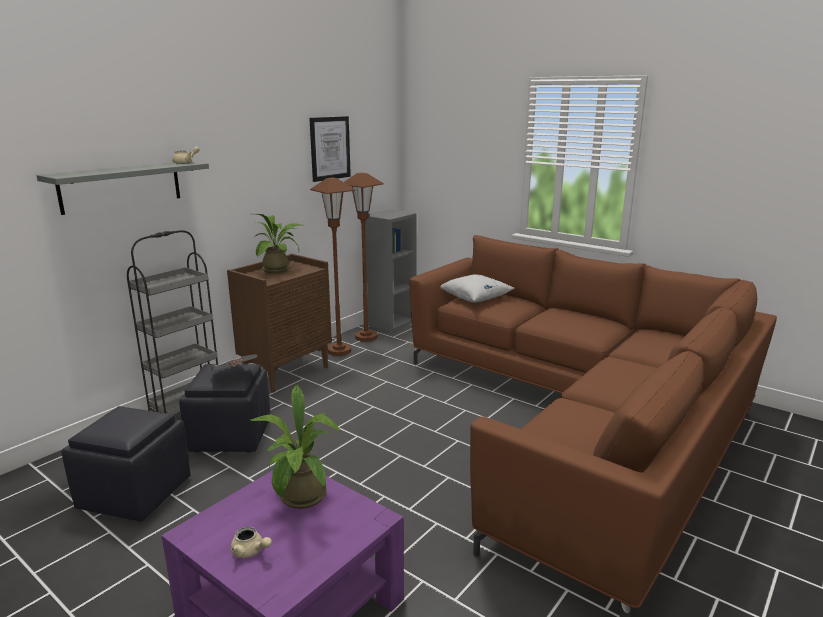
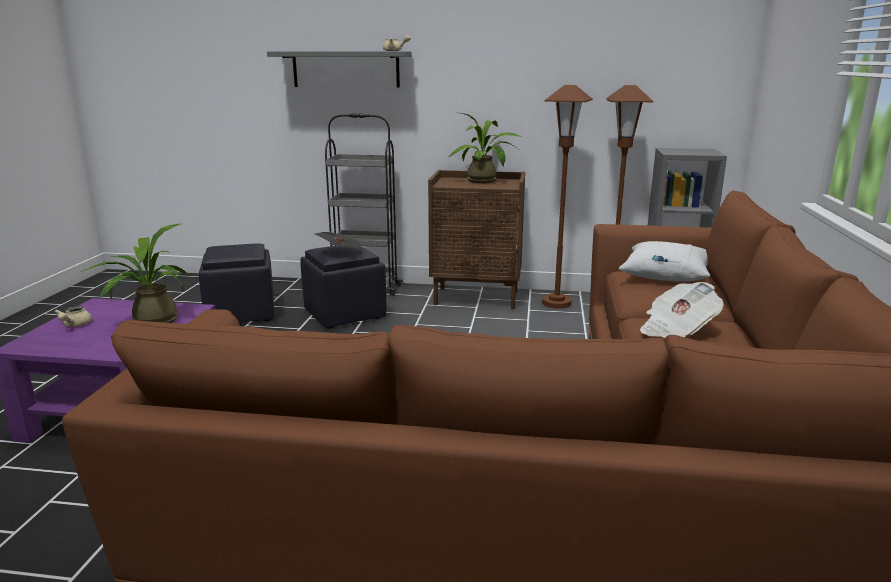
camera: 60 degrees right, 0 degrees up
picture [309,116,351,182] -> none
none -> newspaper [640,282,724,338]

